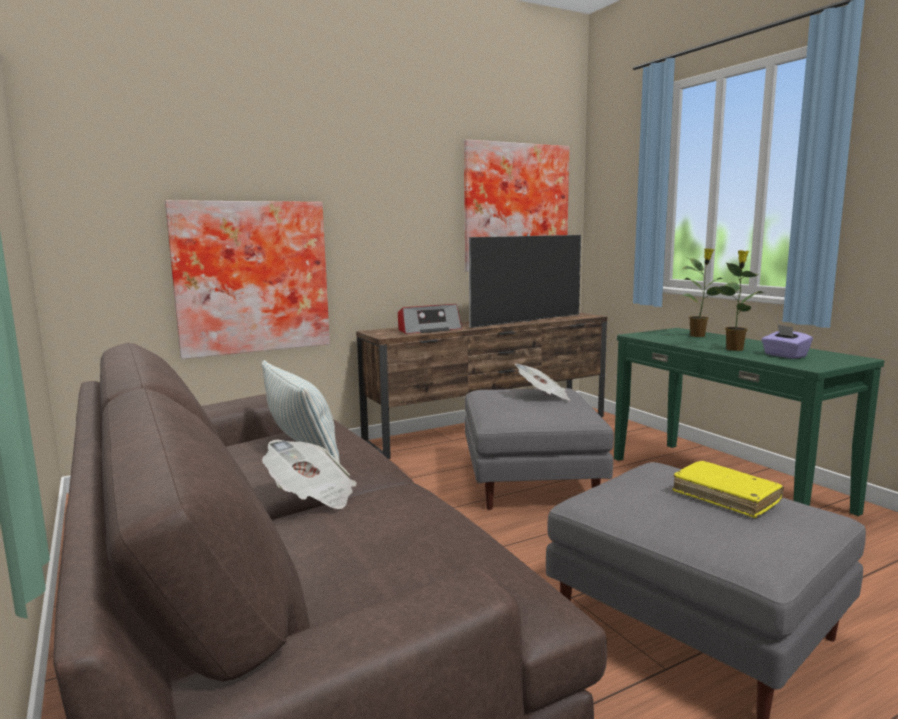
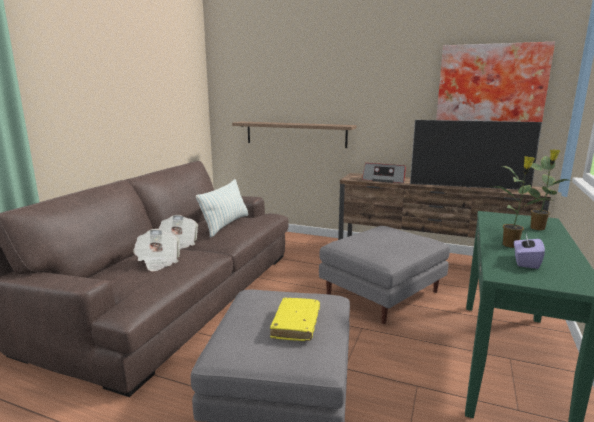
camera: 50 degrees right, 5 degrees up
picture [165,200,330,359] -> shelf [232,121,356,148]
newspaper [515,363,570,400] -> newspaper moved to [133,229,180,272]

